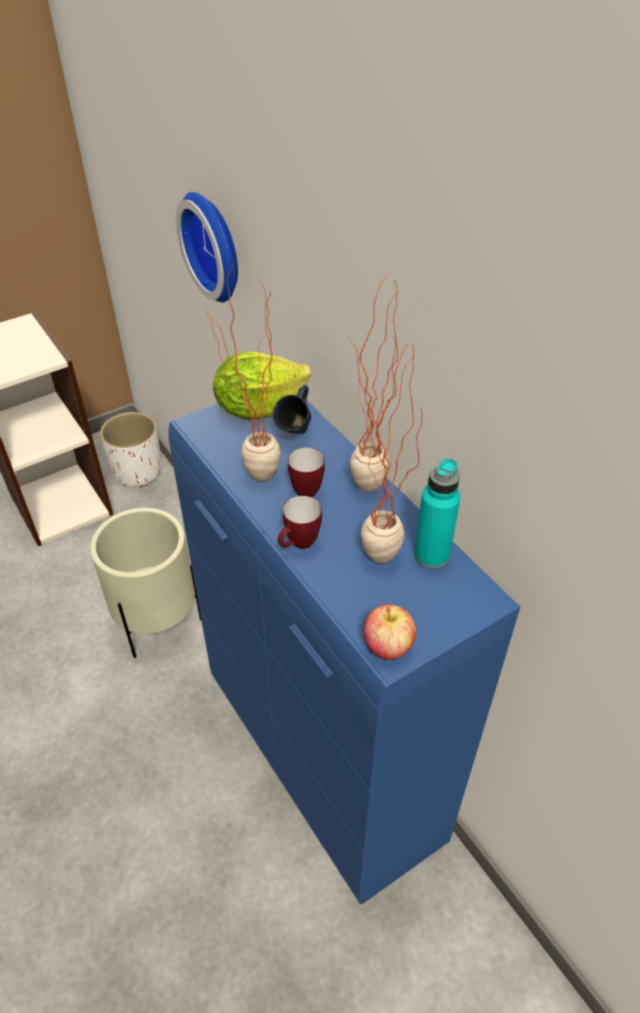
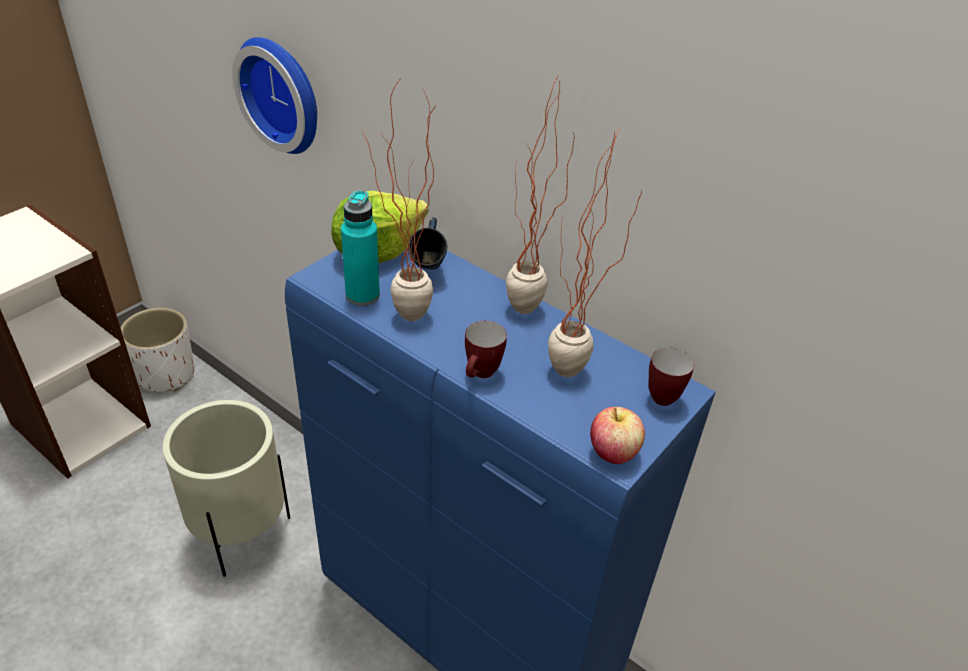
camera: 20 degrees left, 5 degrees down
mug [288,448,325,497] -> mug moved to [649,347,694,406]
turquoise bottle [414,458,460,569] -> turquoise bottle moved to [341,190,380,306]

